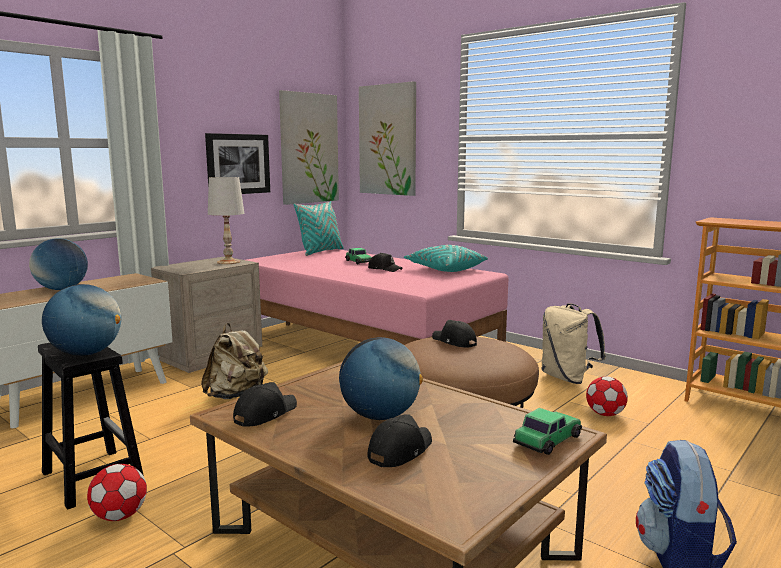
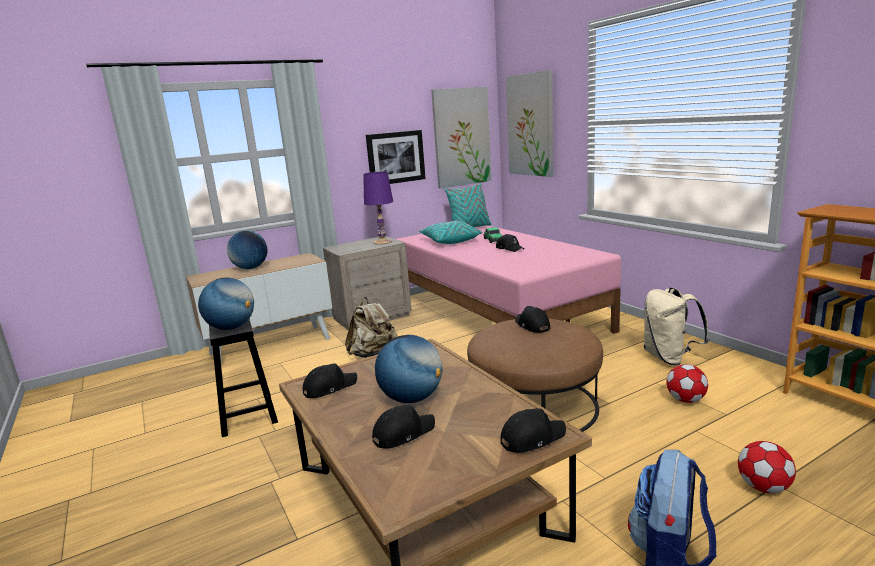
camera: 20 degrees right, 5 degrees up
football [87,464,147,521] -> football moved to [738,441,796,493]
white table lamp [208,177,244,264] -> purple table lamp [363,172,393,245]
turquoise pillow [404,245,488,272] -> turquoise pillow moved to [419,221,483,244]
toy car [513,408,582,455] -> black cap [501,408,566,453]

